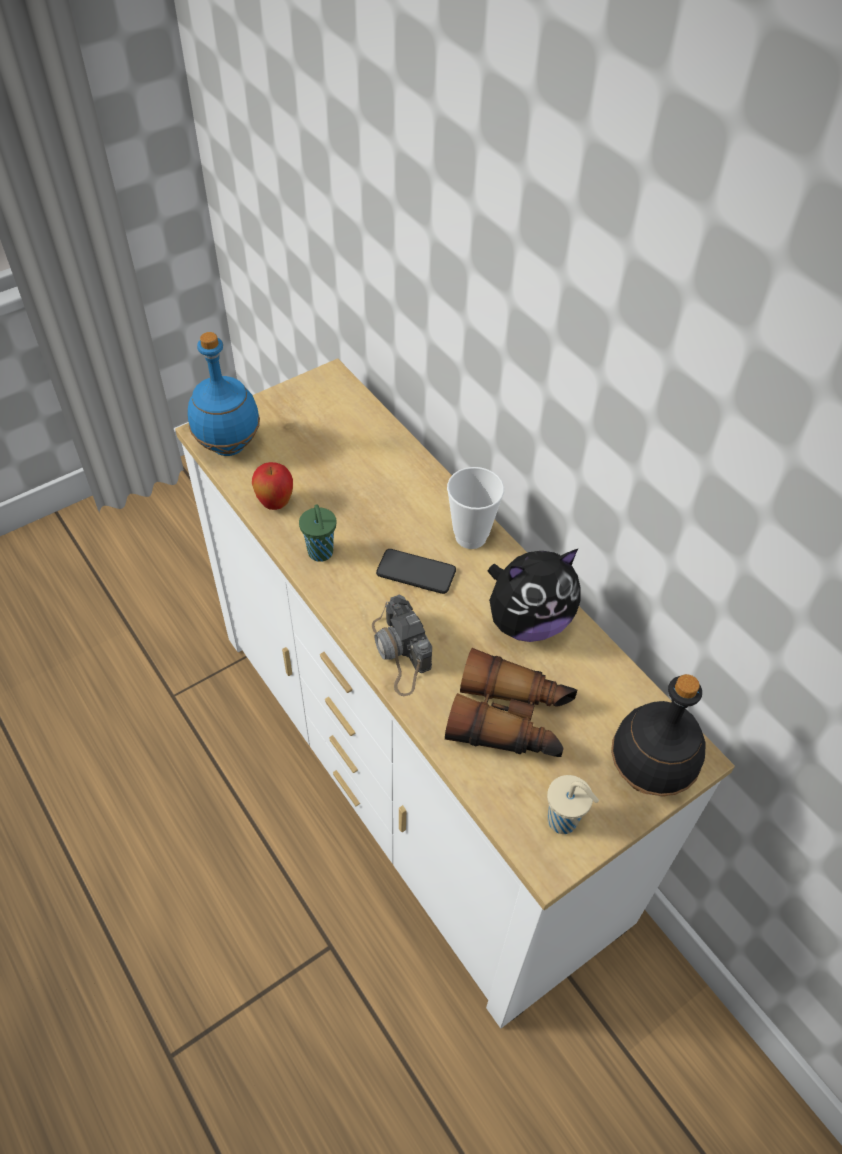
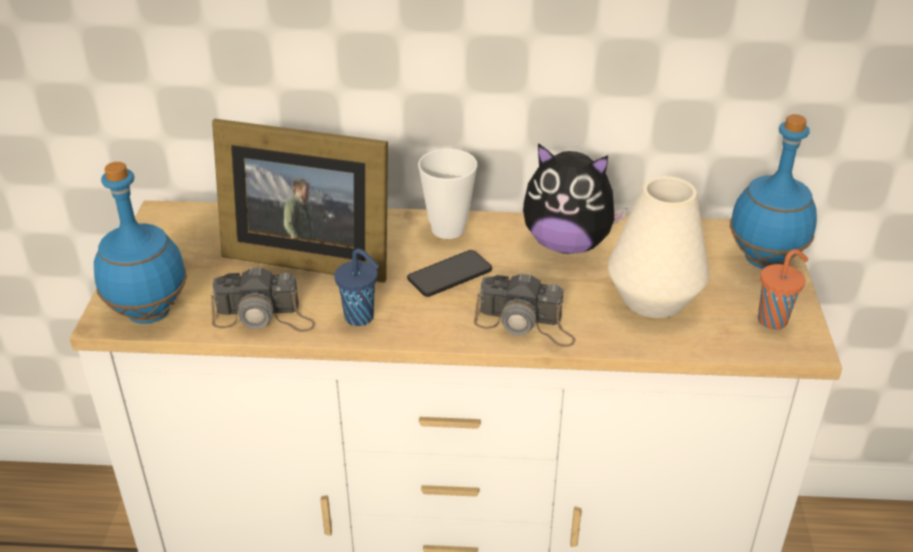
camera: 50 degrees left, 15 degrees down
apple [252,462,293,510] -> camera [211,266,316,332]
green cup [299,504,336,562] -> blue cup [334,249,379,326]
binoculars [445,648,577,757] -> white vase [608,176,709,318]
plush toy [488,549,580,642] -> plush toy turned 90 degrees clockwise [523,143,627,254]
beige cup [547,775,599,834] -> orange cup [758,249,808,330]
black bottle [611,674,706,797] -> blue bottle [730,114,817,269]
none -> picture frame [212,119,388,283]

